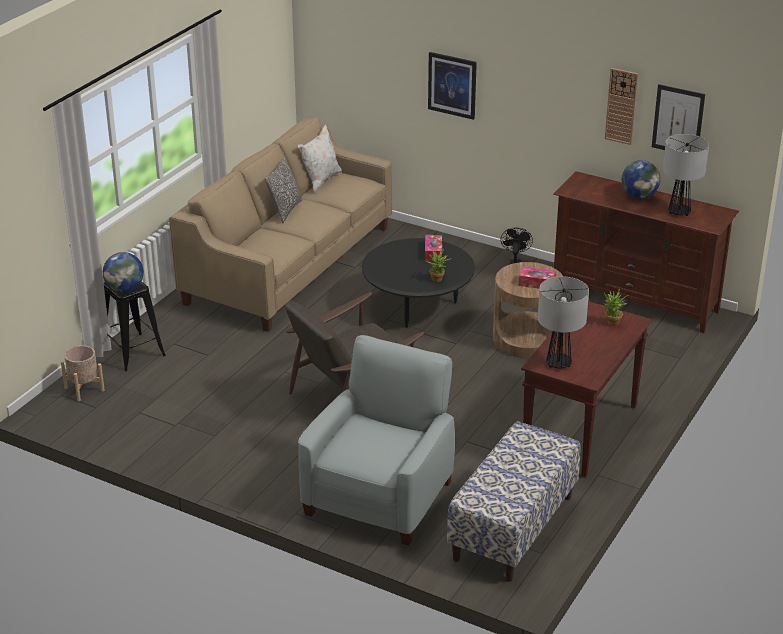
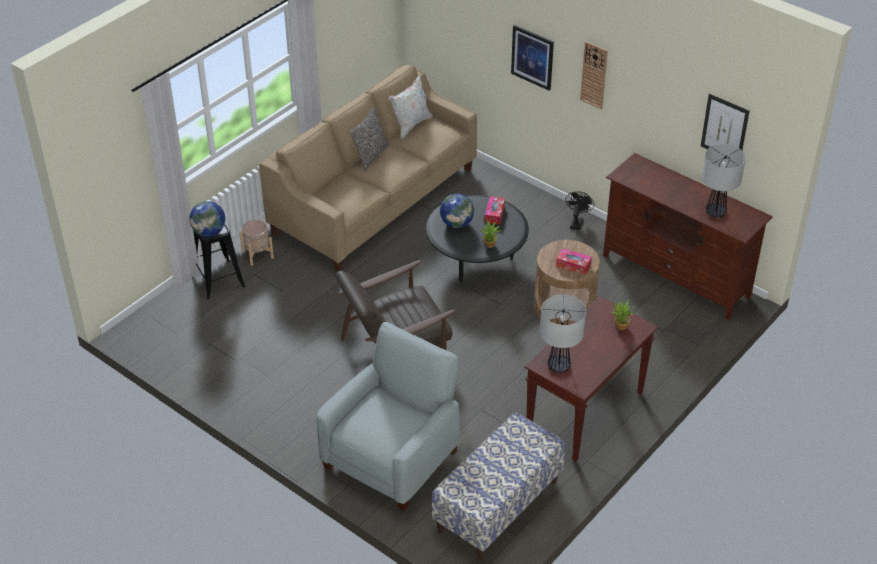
camera: 10 degrees right, 10 degrees up
beige planter [61,345,105,401] -> beige planter moved to [240,220,274,266]
wall clock [605,68,639,145] -> wall clock moved to [580,41,608,109]
globe [622,160,661,199] -> globe moved to [440,194,474,228]

